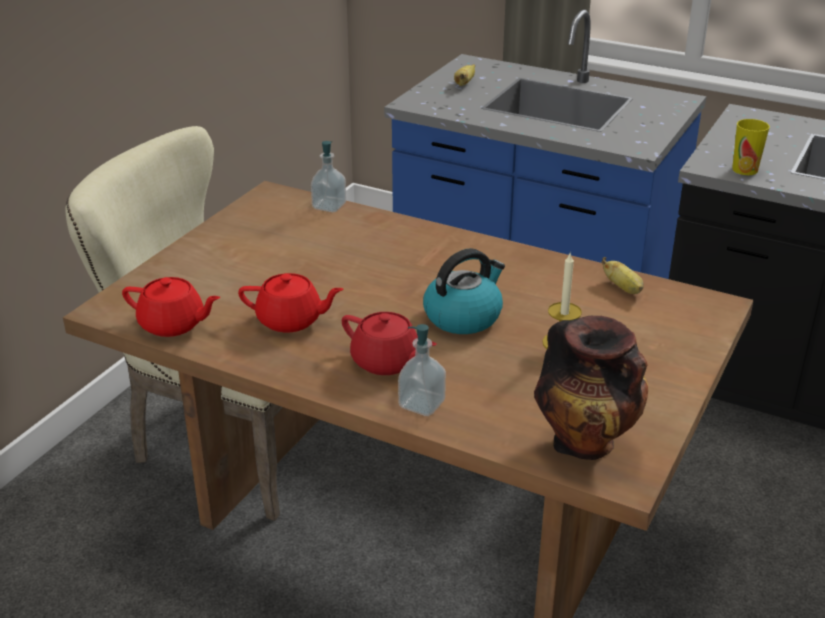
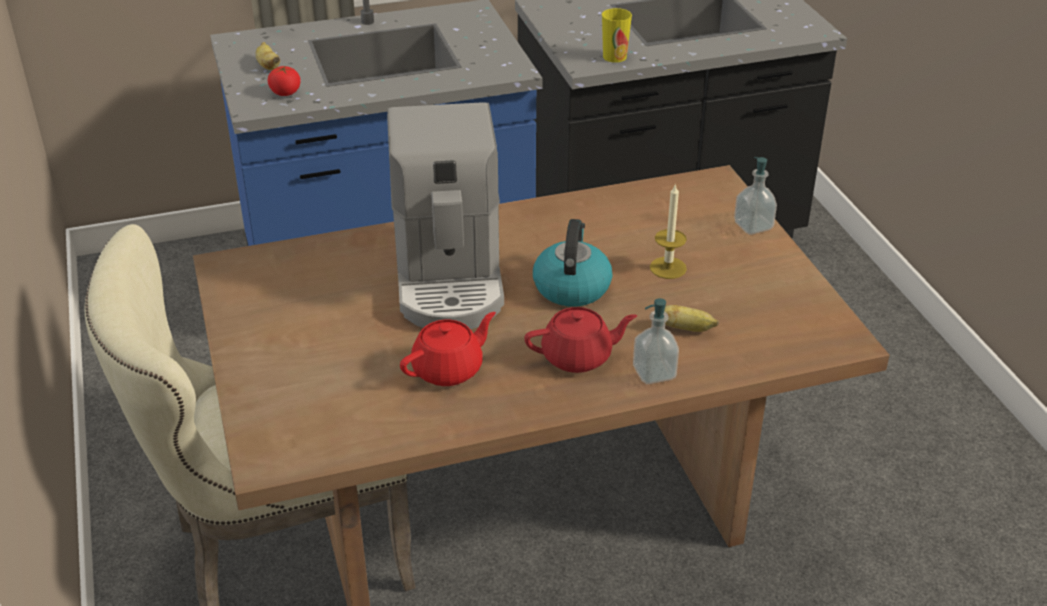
camera: 45 degrees left, 5 degrees up
red teapot [122,277,220,337] -> none
soap dispenser [311,141,346,212] -> soap dispenser moved to [734,157,777,235]
vase [534,316,648,460] -> none
banana [602,257,644,294] -> banana moved to [664,305,719,332]
none -> tomato [267,66,300,96]
none -> coffee machine [387,102,504,329]

